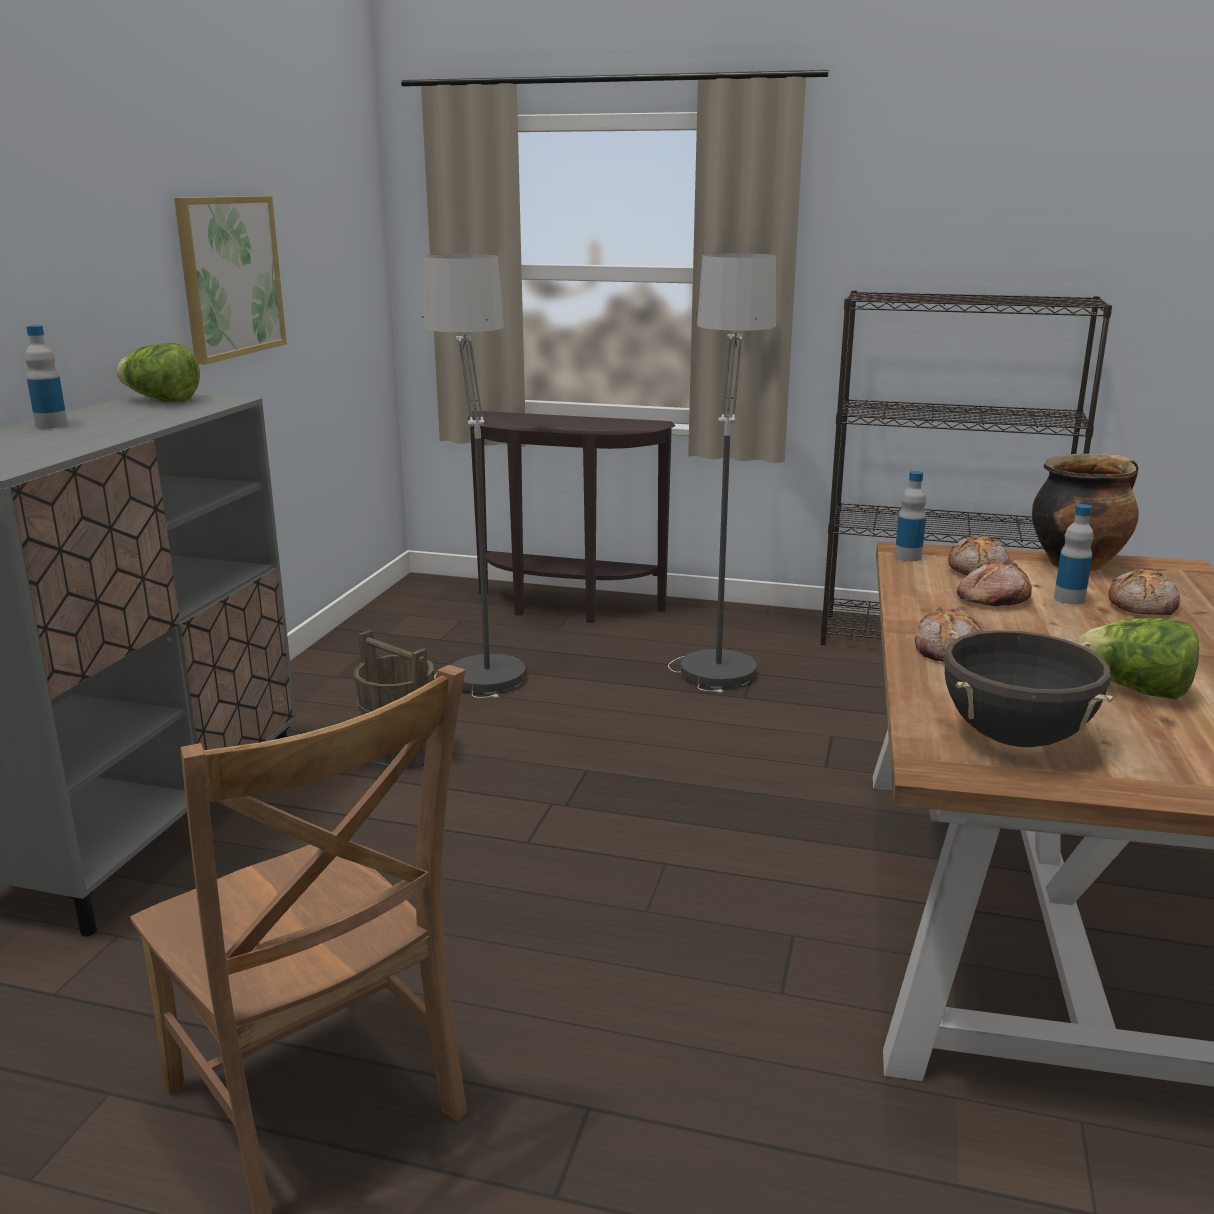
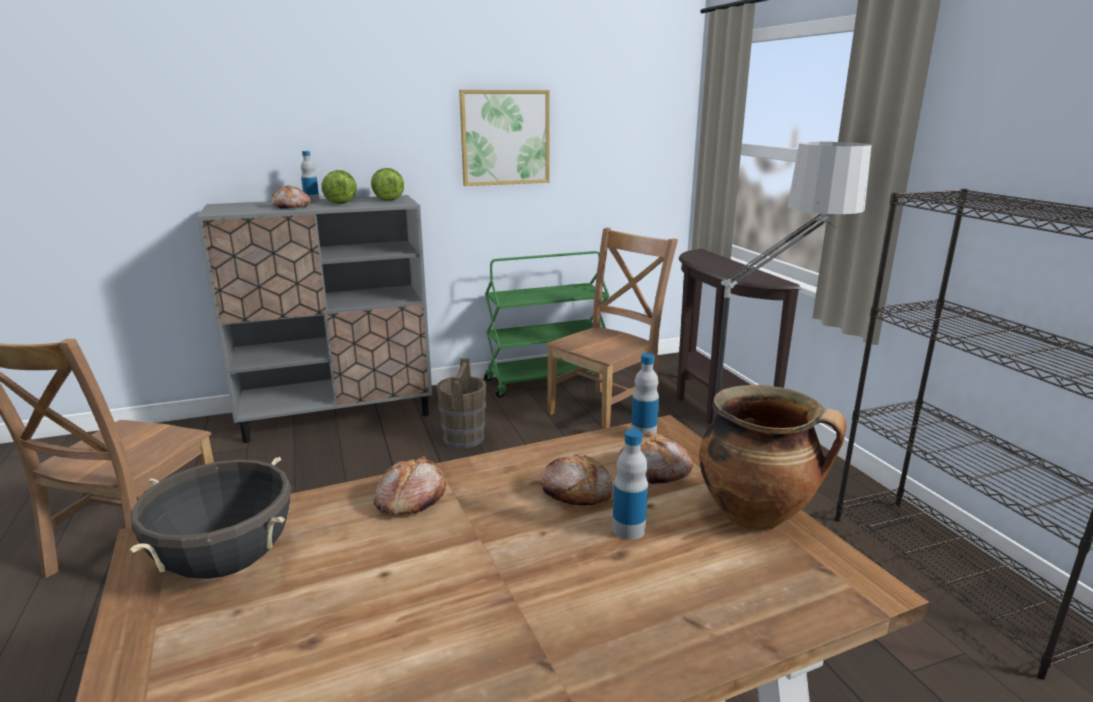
camera: 55 degrees right, 0 degrees up
floor lamp [422,254,526,698] -> brown chair [546,228,678,429]
lettuce [1078,618,1199,699] -> lettuce moved to [322,170,357,204]
bread [1108,568,1180,615] -> bread moved to [271,185,311,209]
none -> green cart [484,251,609,398]

